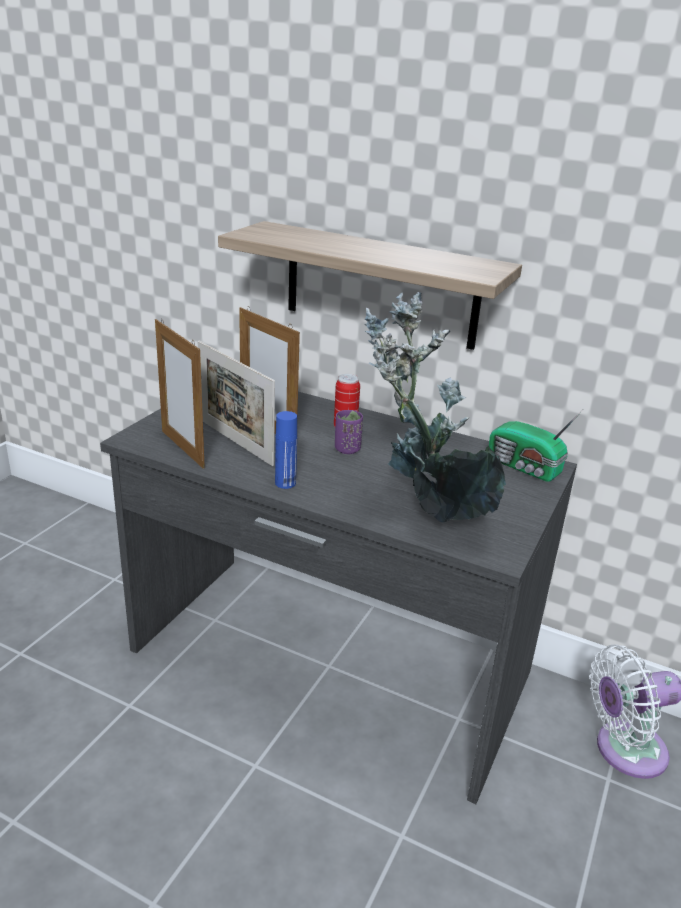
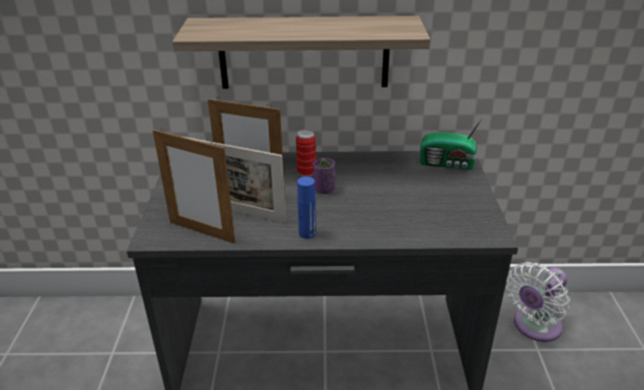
camera: 25 degrees left, 5 degrees up
potted plant [365,292,506,522] -> none

